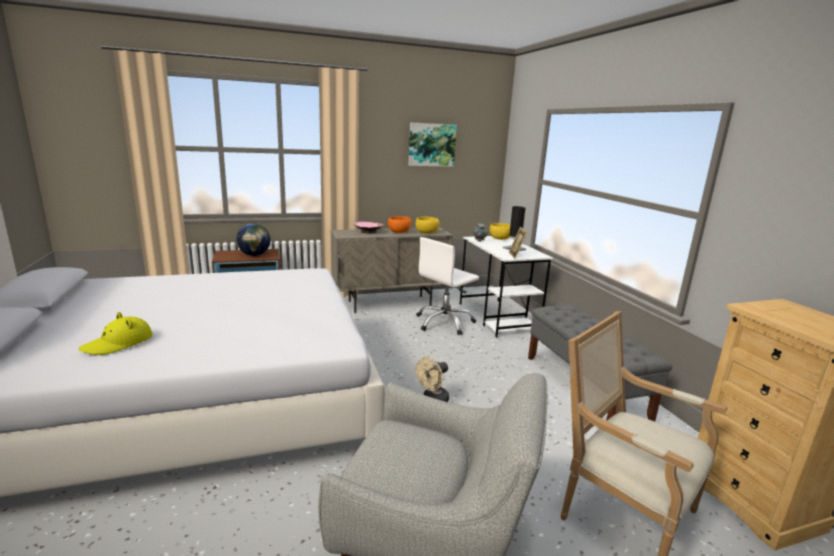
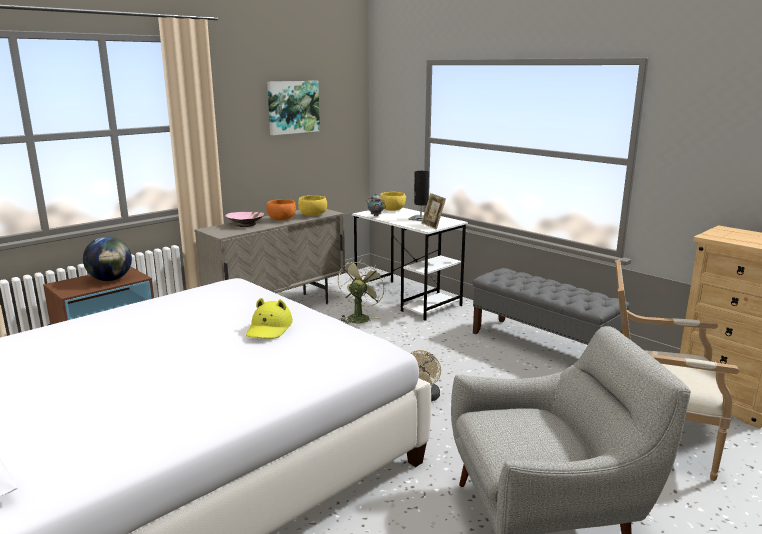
camera: 25 degrees left, 0 degrees up
yellow hat [78,312,152,355] -> yellow hat moved to [246,298,293,339]
white office chair [416,237,479,335] -> green fan [338,259,386,325]

